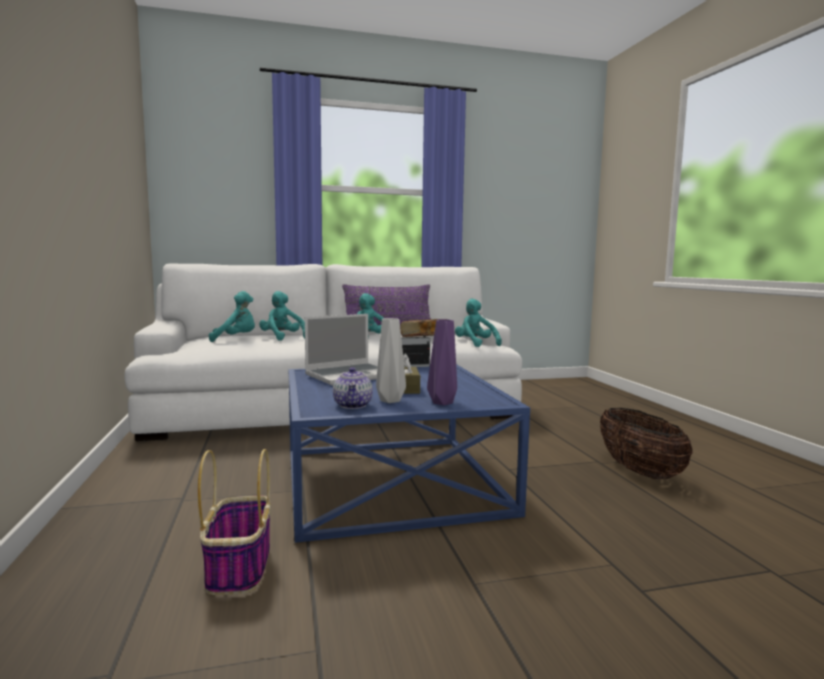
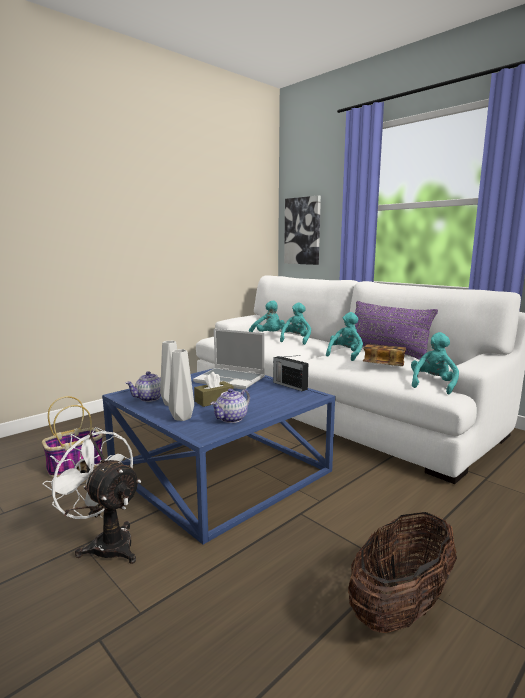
camera: 60 degrees right, 5 degrees up
purple vase [427,319,457,405] -> grey vase [169,349,194,421]
none -> white fan [43,427,141,564]
none -> teapot [211,388,250,423]
none -> picture [284,195,321,265]

